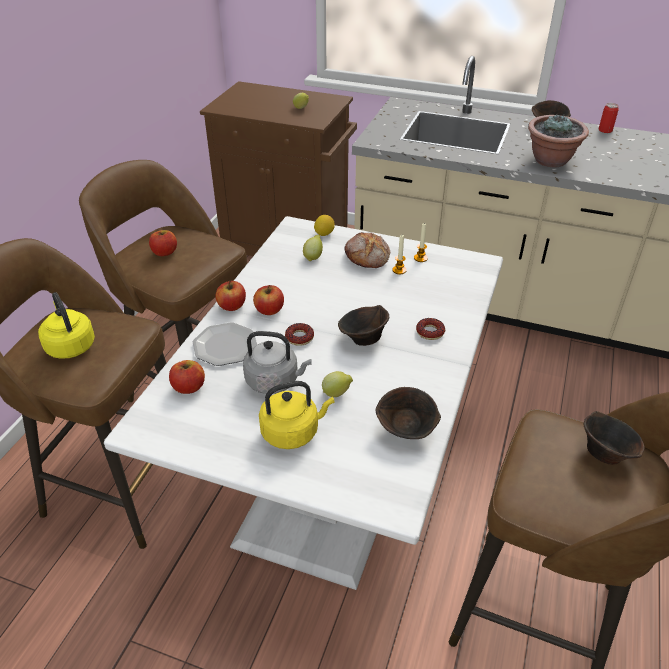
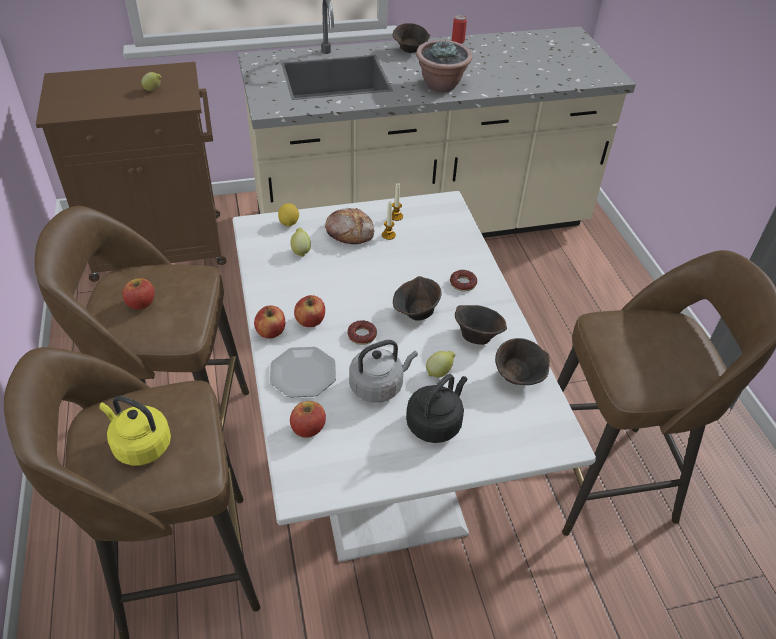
camera: 35 degrees left, 5 degrees up
yellow kettle [259,381,335,449] -> black kettle [406,374,467,443]
brown bowl [584,411,645,465] -> brown bowl moved to [455,305,507,345]

